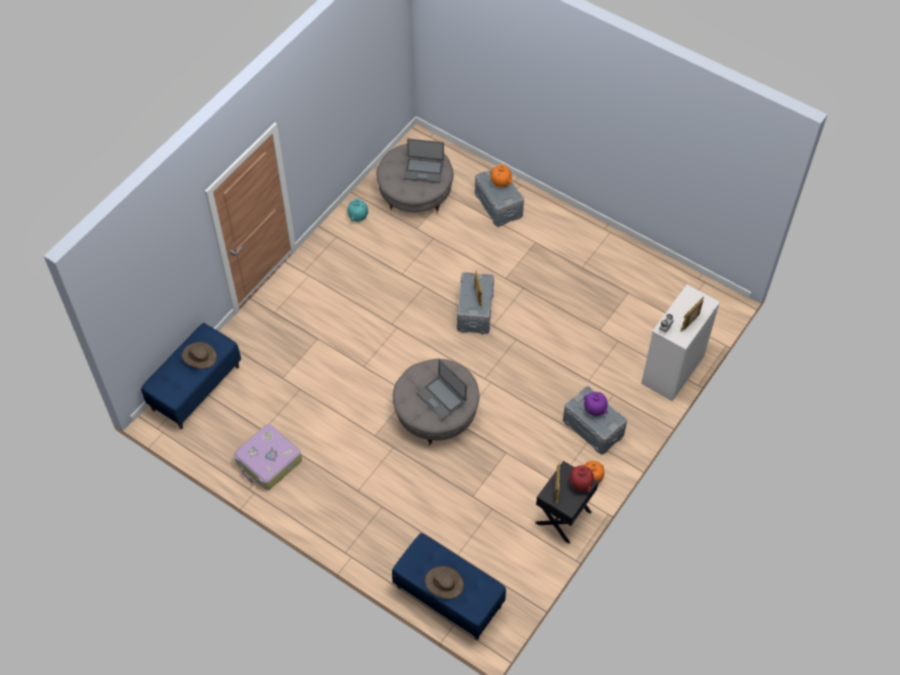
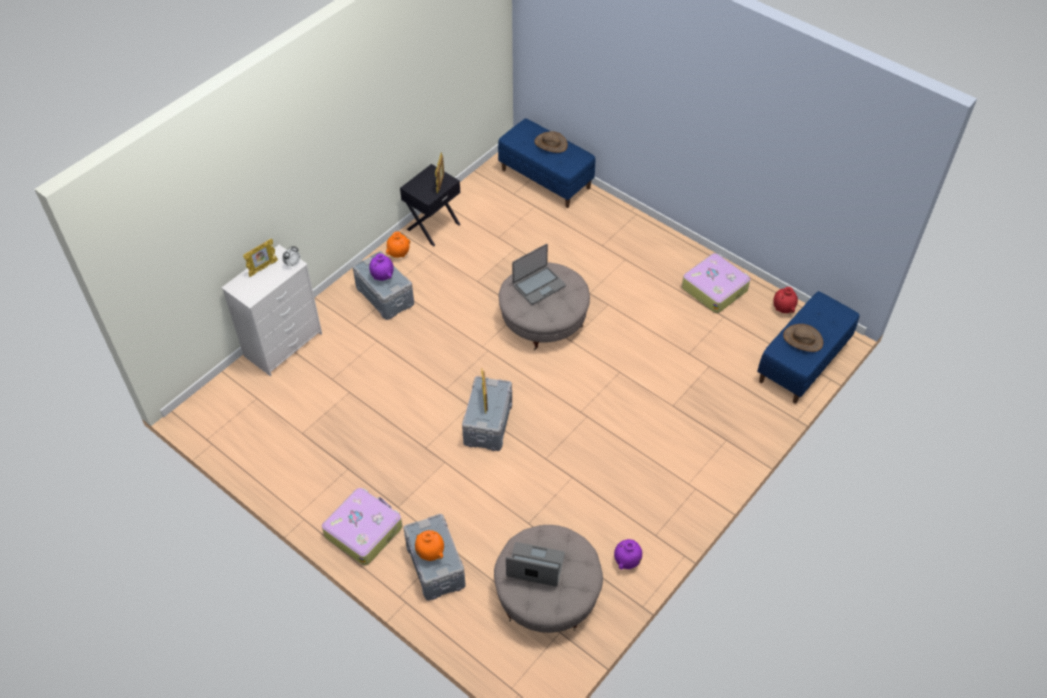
camera: 175 degrees left, 5 degrees down
turquoise vase [348,198,368,222] -> purple vase [614,539,642,569]
laptop [416,359,467,420] -> laptop turned 90 degrees clockwise [512,244,566,305]
red vase [569,465,594,492] -> red vase moved to [773,287,798,313]
none -> suitcase [322,488,402,565]

